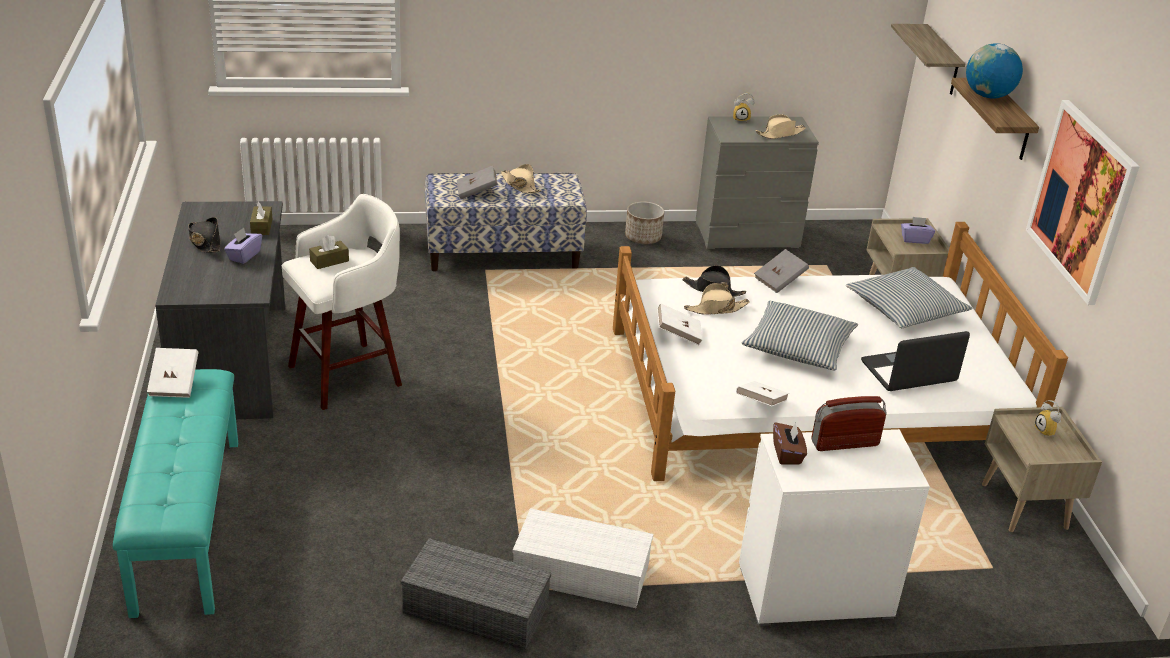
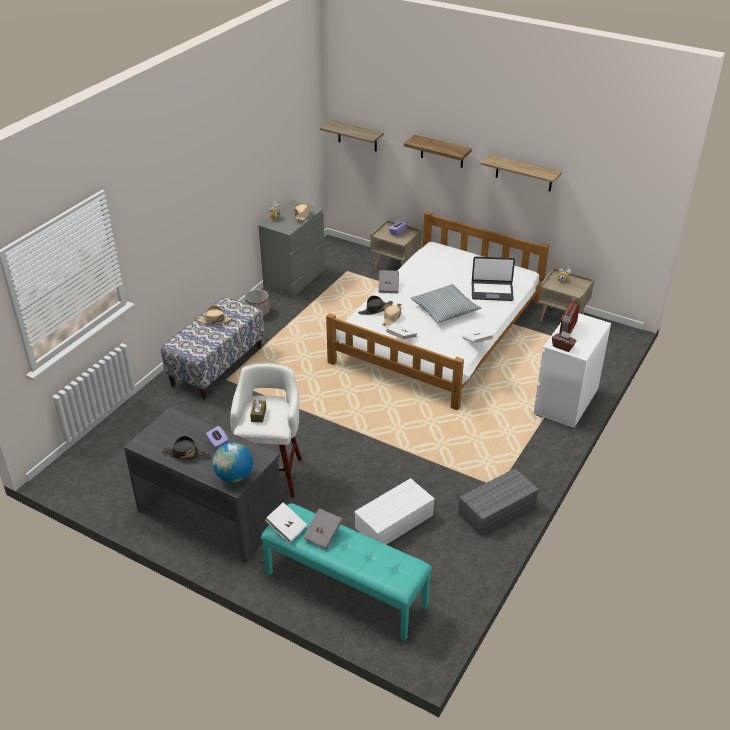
camera: 50 degrees left, 5 degrees up
brown tissue box [250,202,272,235] -> none
grey book [457,166,498,199] -> grey book moved to [303,508,343,550]
white storage box [513,508,653,608] -> white storage box moved to [354,478,435,545]
pillow [846,267,972,328] -> none
laptop [861,331,970,391] -> laptop turned 105 degrees counterclockwise [472,257,515,301]
globe [966,43,1023,99] -> globe moved to [213,442,253,483]
picture [1026,100,1139,305] -> shelf [481,154,562,192]

